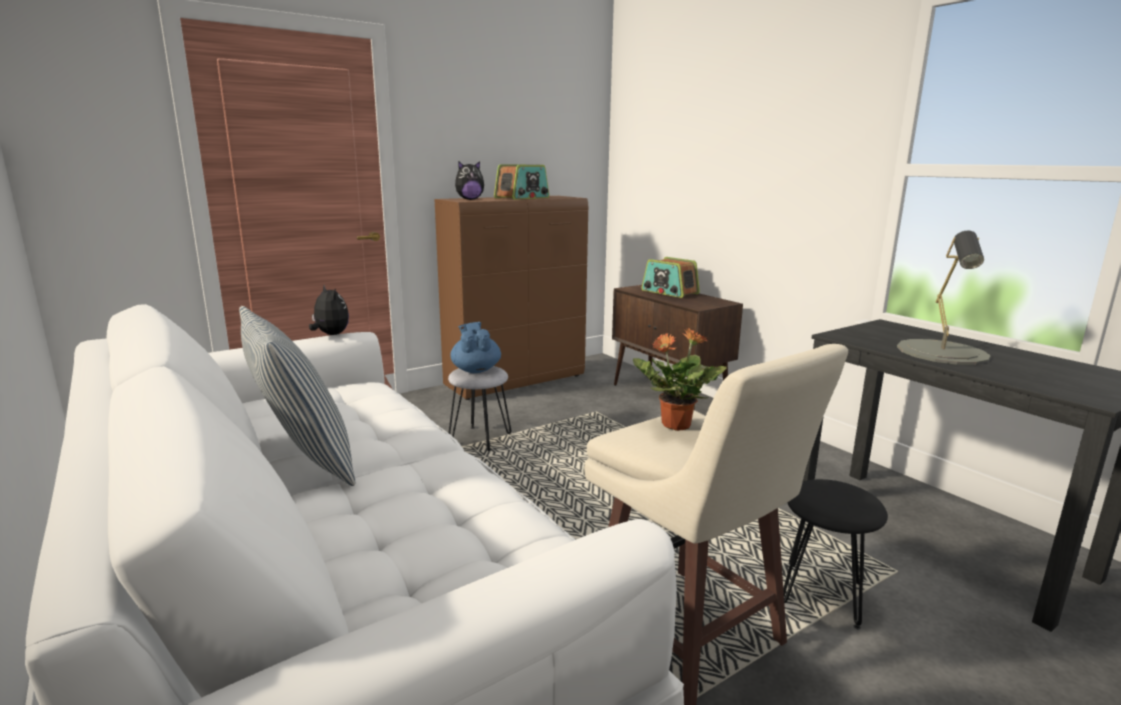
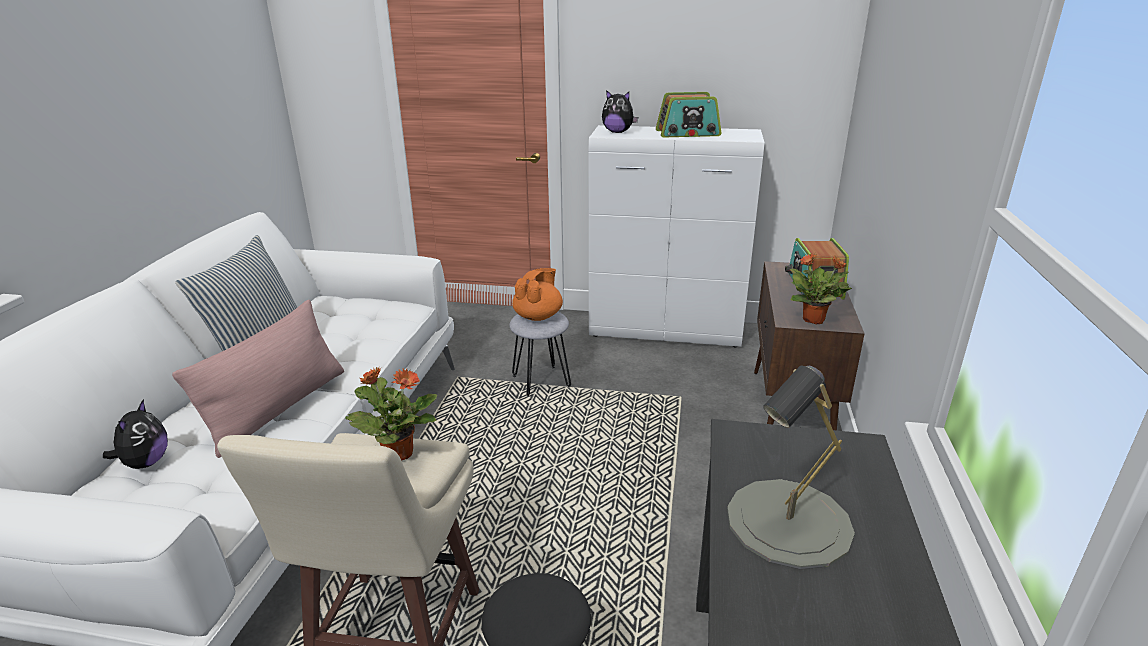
camera: 45 degrees right, 10 degrees up
plush toy [309,285,349,335] -> plush toy moved to [103,400,168,469]
brown cabinet [434,196,588,400] -> white cabinet [589,125,765,347]
blue teapot [450,322,501,373] -> orange teapot [512,268,563,321]
none -> pink pillow [172,299,344,458]
none -> potted plant [790,253,852,324]

